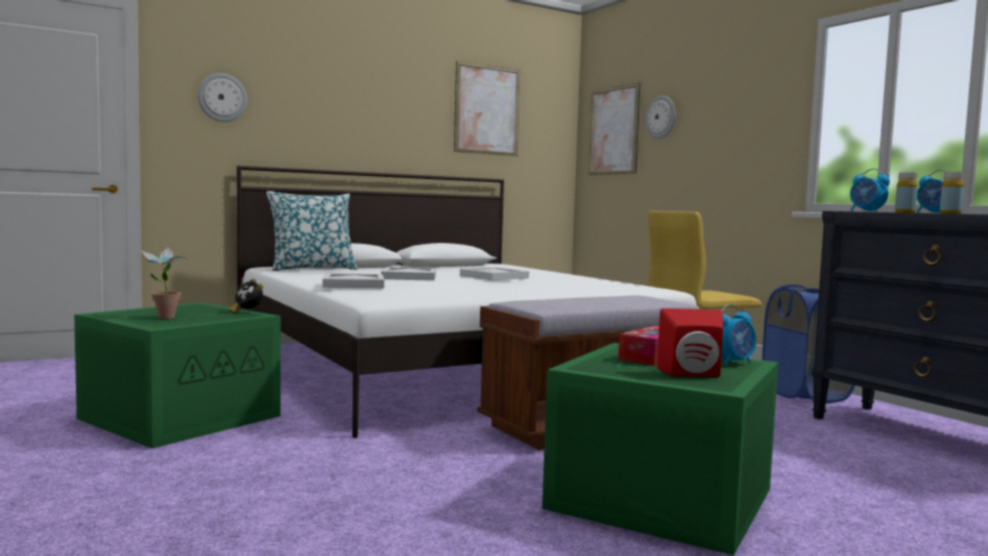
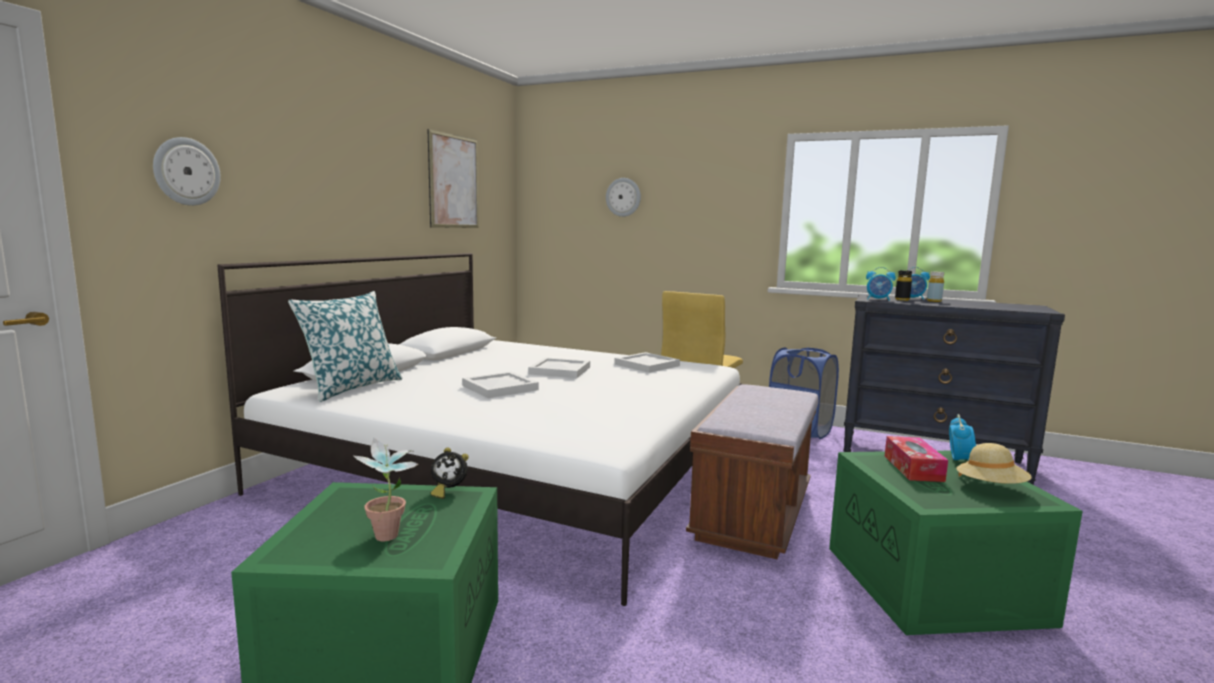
camera: 35 degrees left, 5 degrees up
white tray [323,273,384,288] -> white tray moved to [614,352,680,373]
picture [589,82,640,175] -> none
red speaker [657,308,723,377] -> beige hat [956,443,1032,484]
yellow bottle [895,172,918,213] -> black bottle [895,270,912,301]

